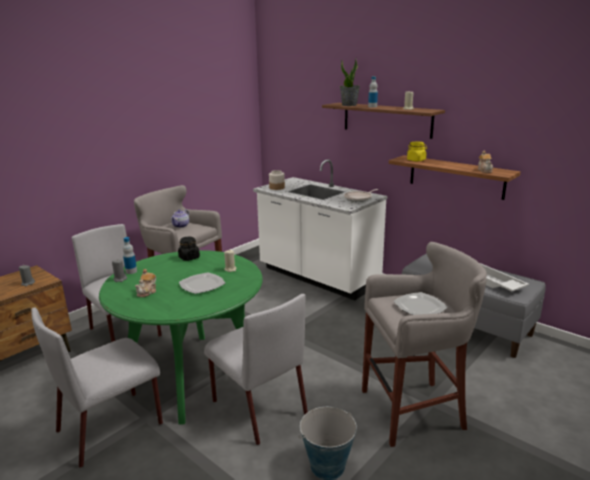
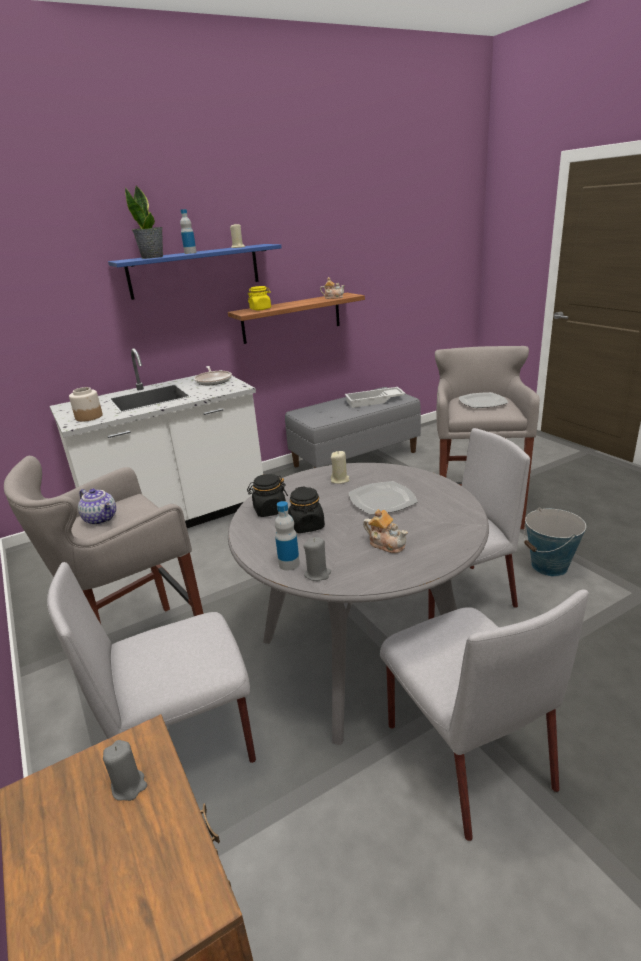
camera: 70 degrees left, 5 degrees up
green dining table [99,250,263,425] -> grey dining table [228,463,489,745]
brown shelf [322,103,445,139] -> blue shelf [108,244,282,300]
none -> black jar [288,486,325,533]

